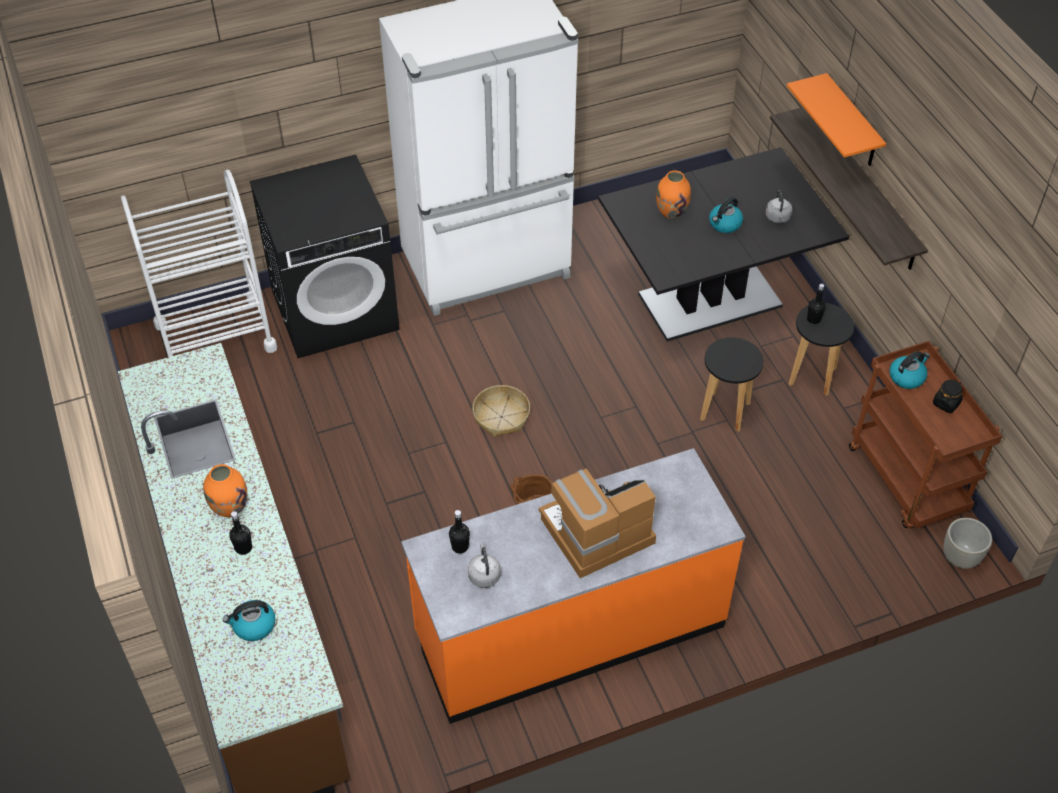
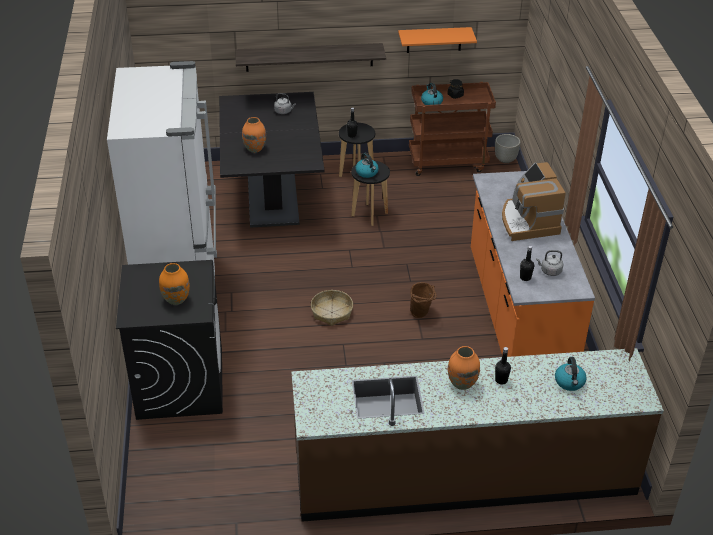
camera: 75 degrees left, 10 degrees down
white cart [121,170,277,357] -> none
kettle [709,197,743,233] -> kettle moved to [355,153,379,178]
orange shelf [787,73,886,166] -> orange shelf moved to [398,27,477,53]
none -> orange vase [159,263,190,305]

